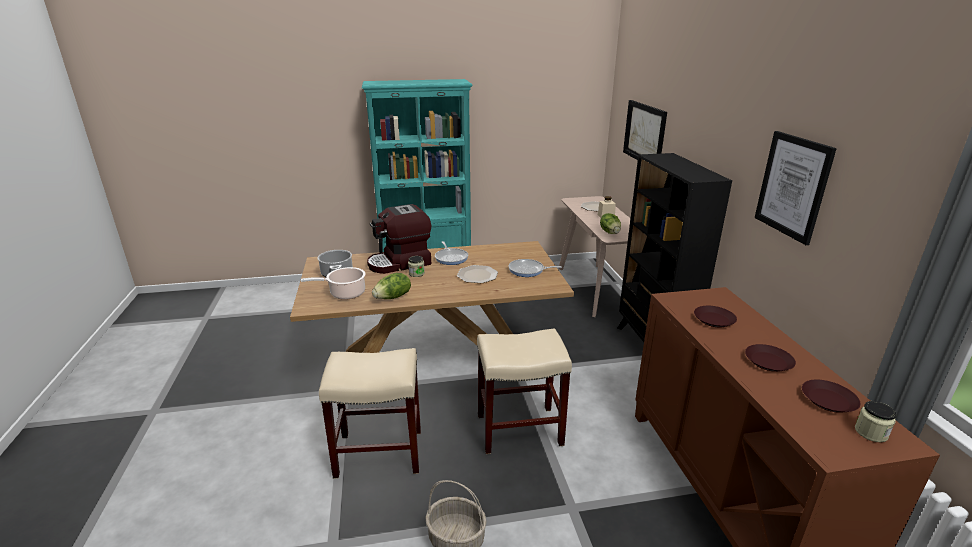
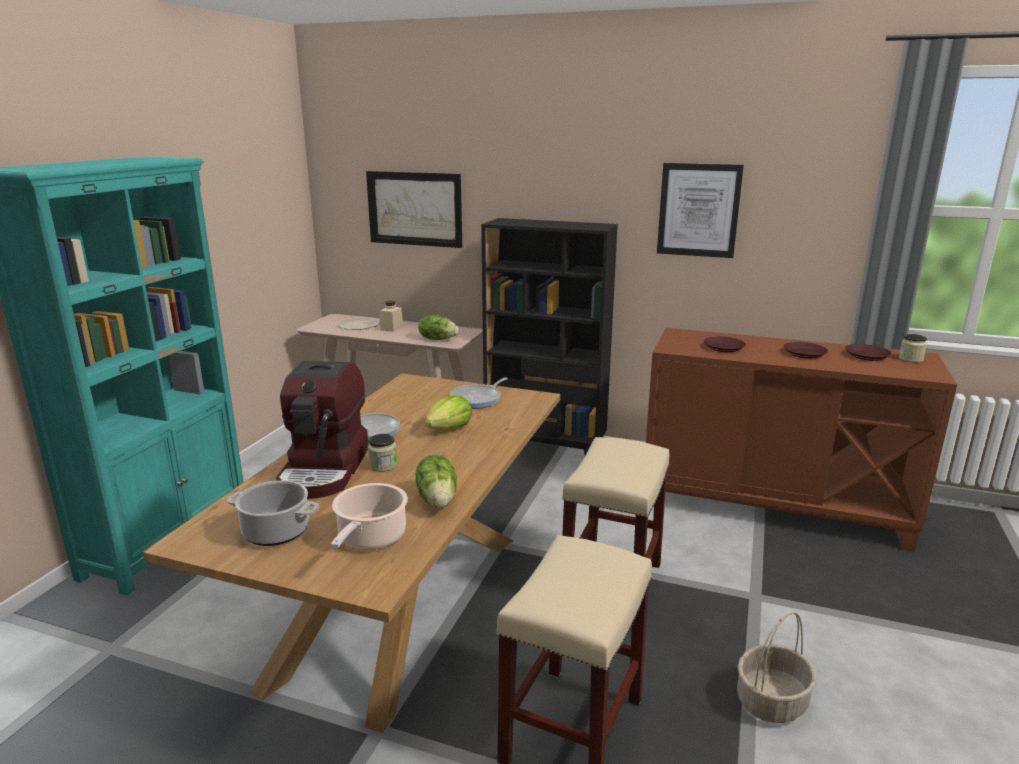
camera: 60 degrees left, 5 degrees down
plate [457,265,498,283] -> lettuce [425,395,472,430]

